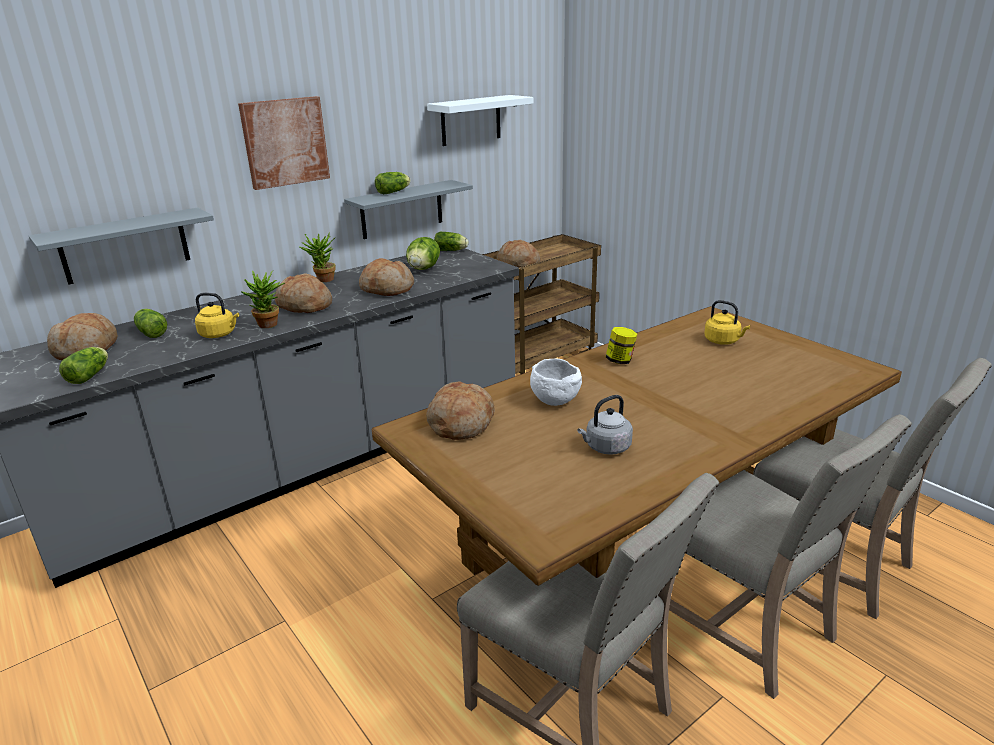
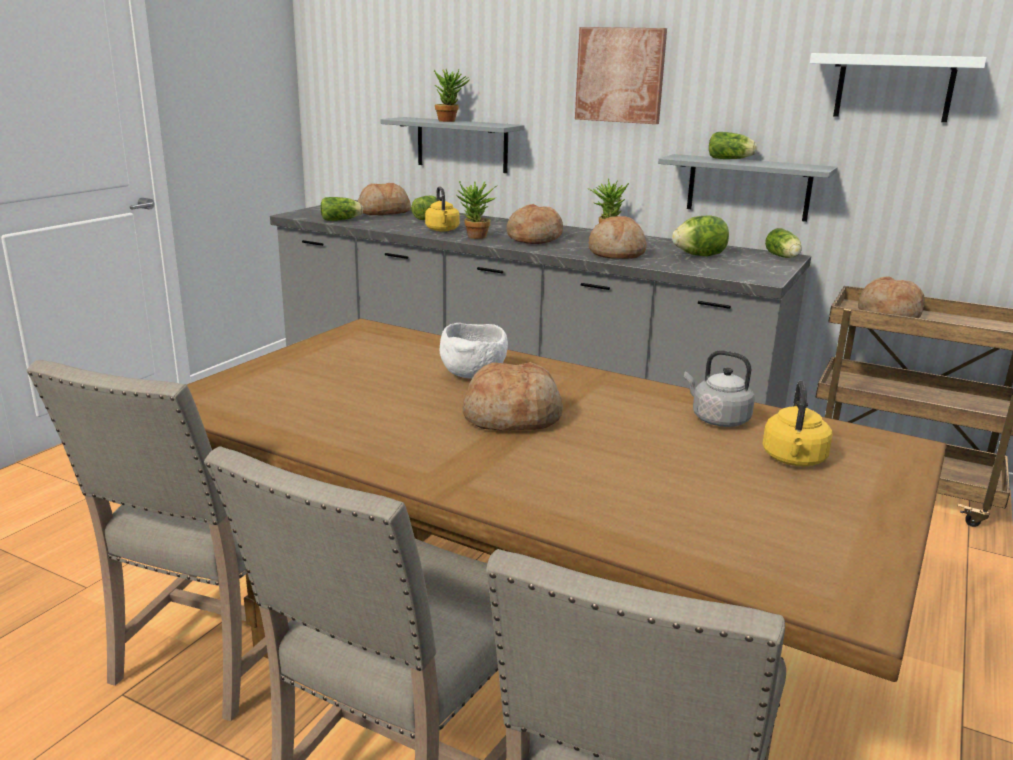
camera: 65 degrees right, 5 degrees down
bread [426,381,495,440] -> bread moved to [463,362,563,430]
grey kettle [577,395,633,455] -> grey kettle moved to [684,350,755,427]
jar [606,327,637,364] -> none
none -> potted plant [433,69,470,122]

